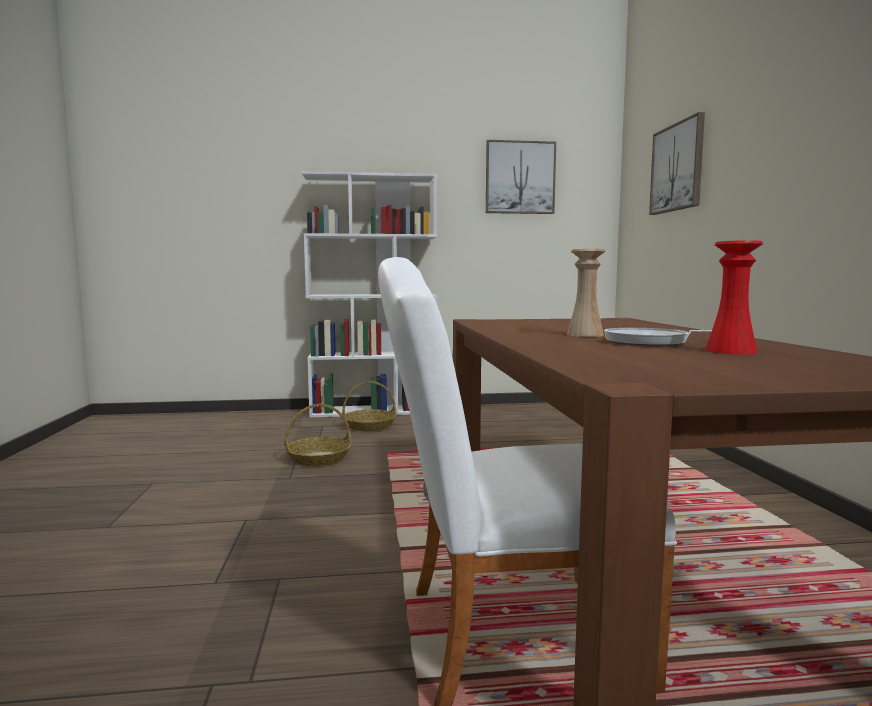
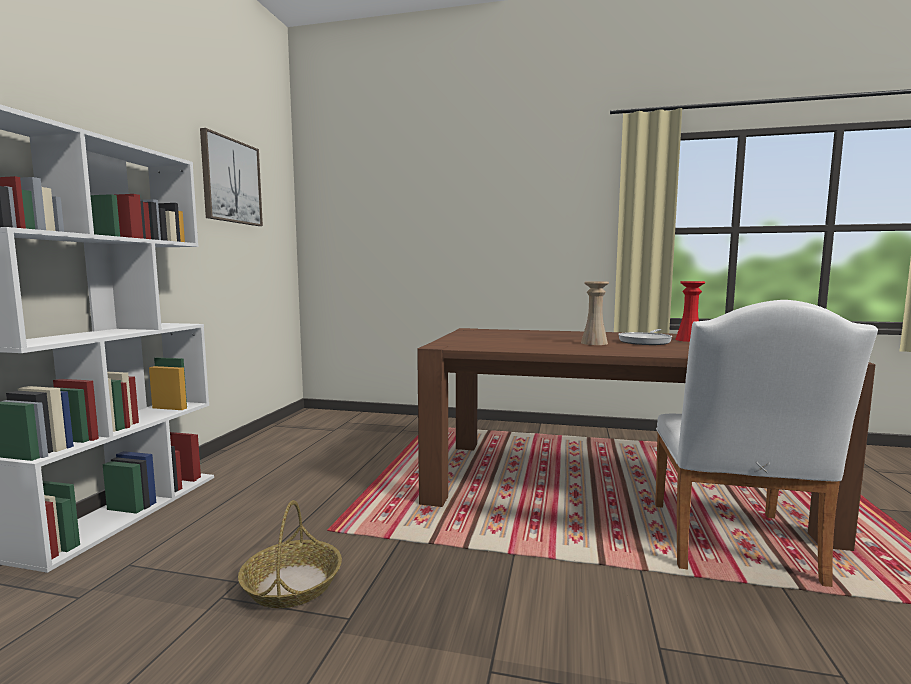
camera: 70 degrees left, 0 degrees up
basket [342,381,396,431] -> none
picture [649,112,705,215] -> none

